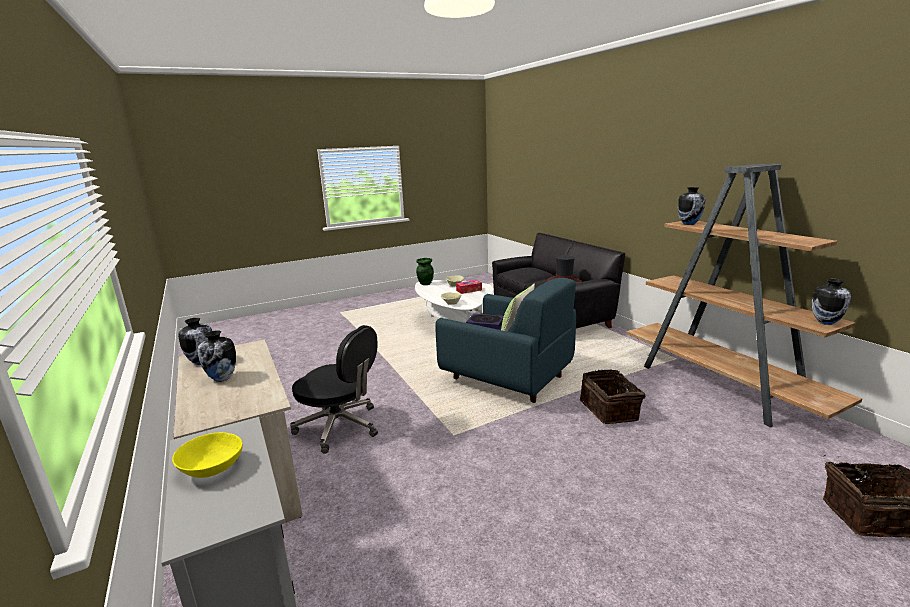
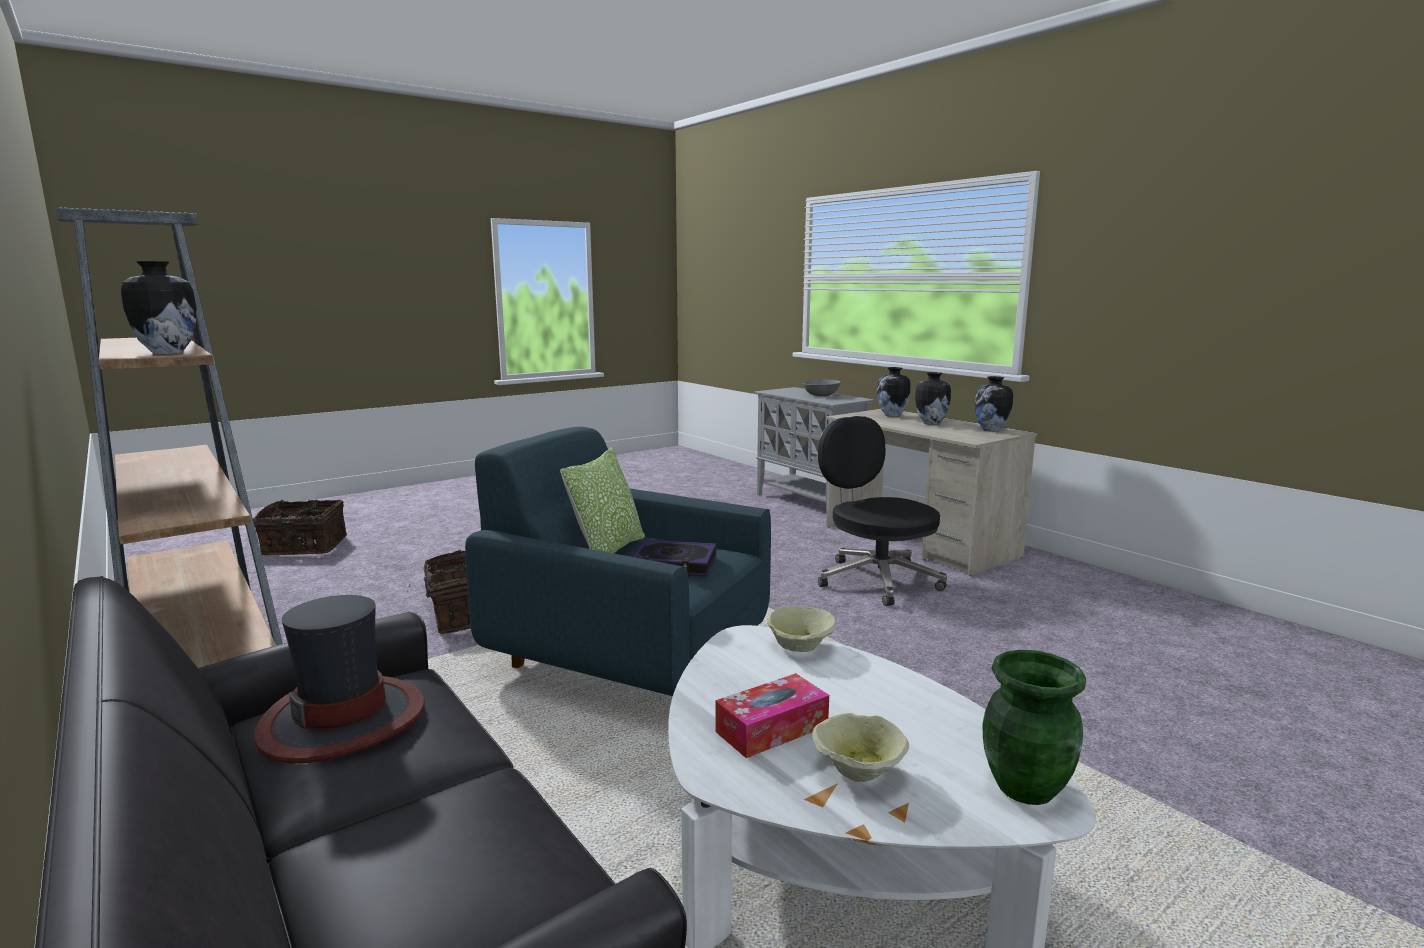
camera: 170 degrees right, 5 degrees down
yellow bowl [172,432,243,478] -> grey bowl [802,380,841,396]
black office chair [290,325,378,454] -> black office chair turned 45 degrees clockwise [818,416,947,606]
vase [812,279,851,325] -> vase moved to [877,367,911,417]

